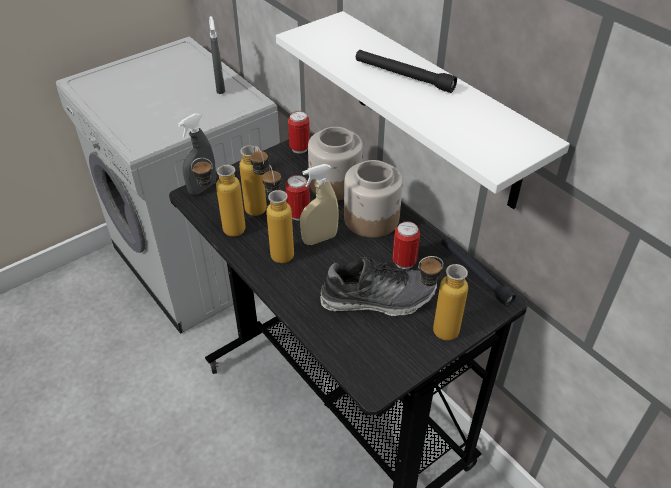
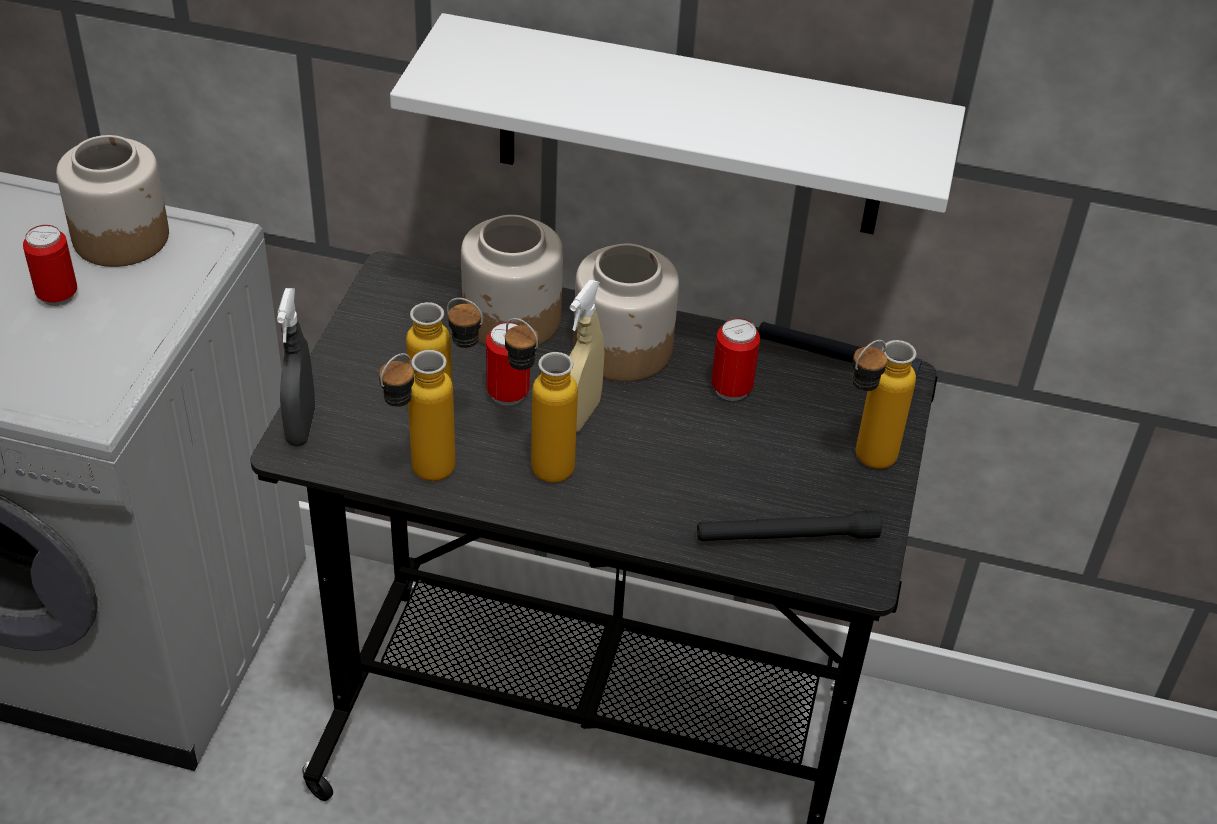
camera: 40 degrees left, 0 degrees up
grey spray bottle [209,16,225,94] -> jar [56,135,169,267]
can [288,111,310,153] -> can moved to [23,225,77,306]
shoe [320,257,437,316] -> none
black flashlight [356,50,457,93] -> black flashlight moved to [697,511,882,541]

